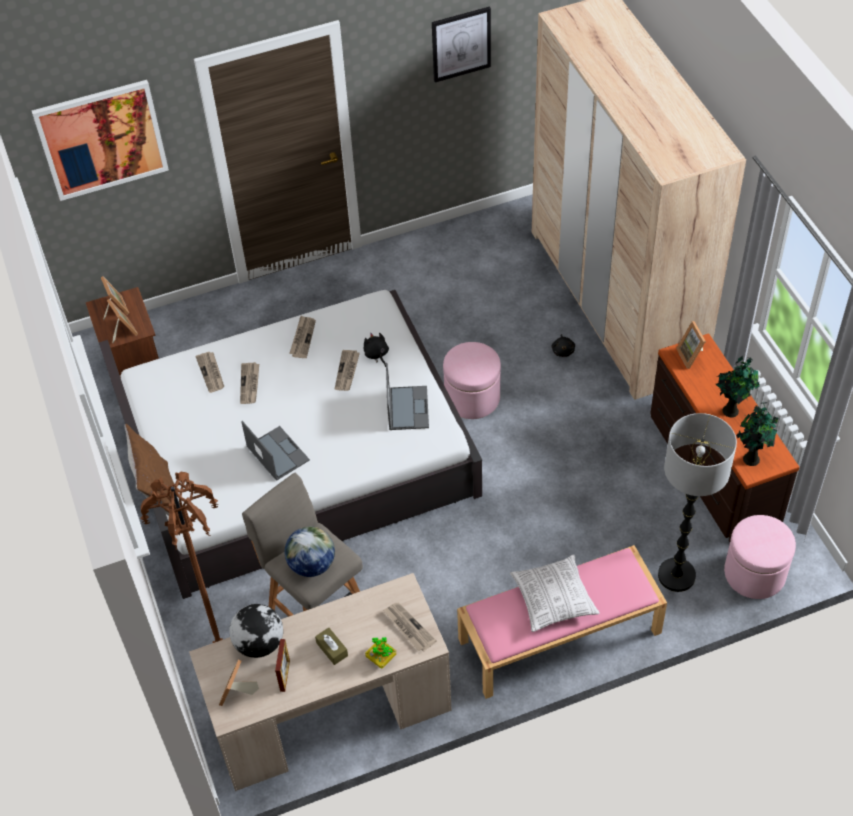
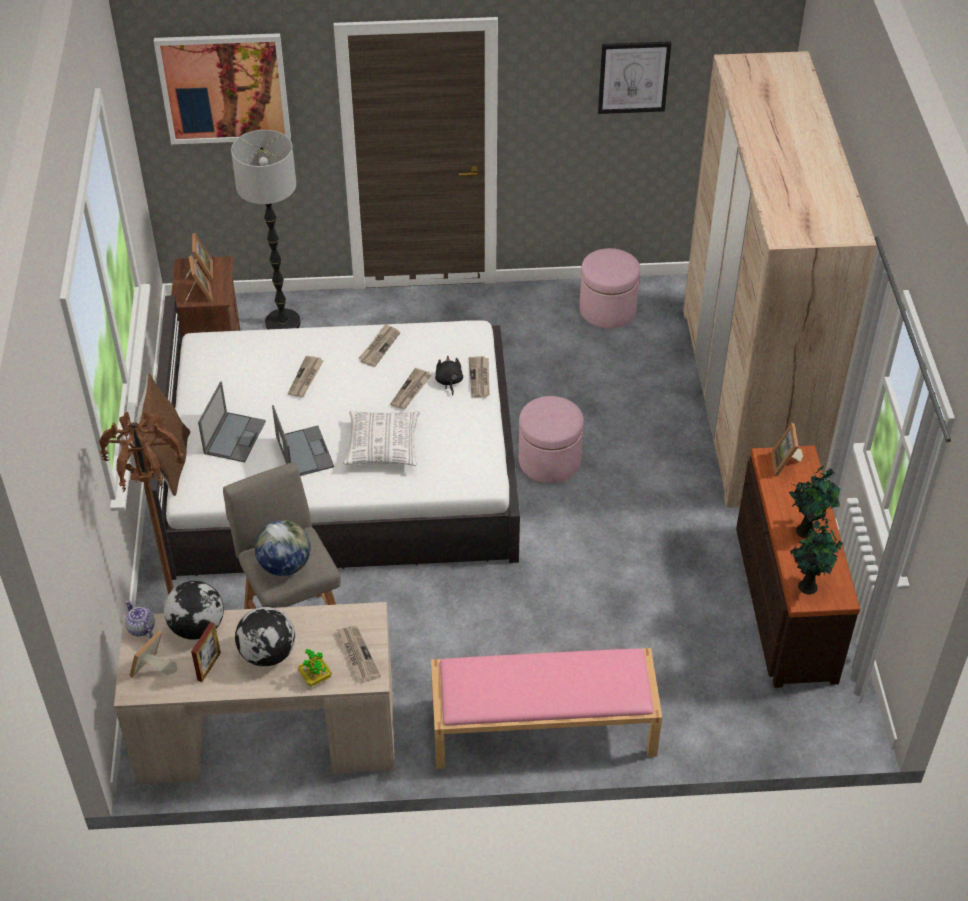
camera: 15 degrees right, 5 degrees down
newspaper [195,352,224,393] -> newspaper moved to [468,356,489,398]
brown tissue box [315,627,348,665] -> globe [235,607,295,667]
laptop [386,363,429,430] -> laptop moved to [198,381,266,462]
pillow [510,554,600,632] -> pillow moved to [343,411,420,466]
black plush toy [551,334,575,357] -> none
floor lamp [658,413,737,592] -> floor lamp moved to [231,130,301,329]
pink ottoman [724,515,796,599] -> pink ottoman moved to [579,248,640,328]
none -> teapot [125,600,155,638]

